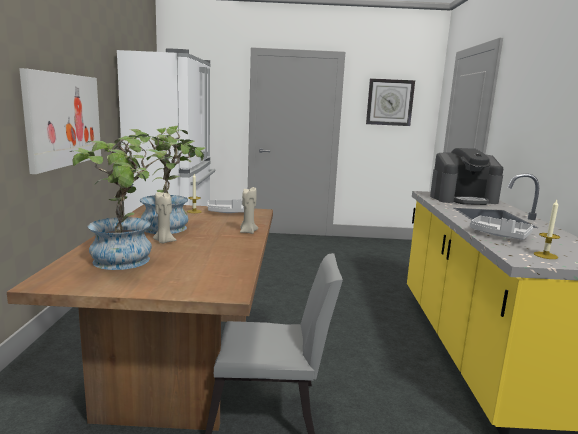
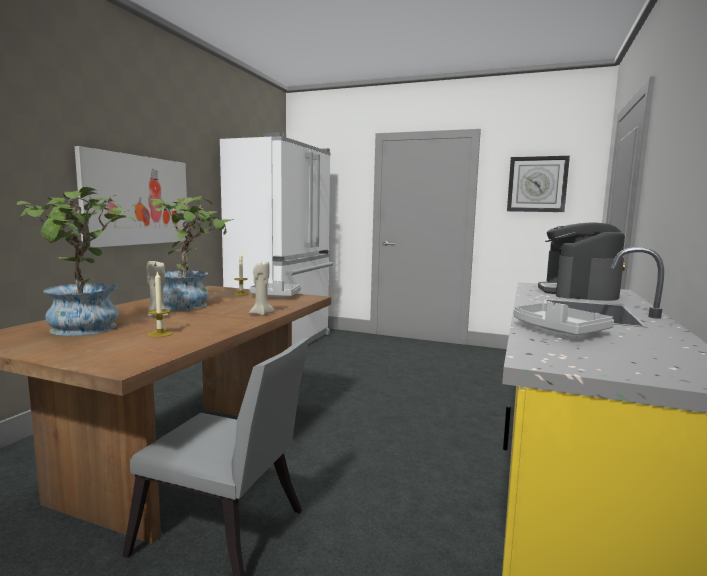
camera: 20 degrees right, 5 degrees down
coffee machine [430,148,503,205] -> coffee machine turned 90 degrees clockwise [538,222,625,301]
candle [534,200,560,259] -> candle moved to [148,271,173,337]

